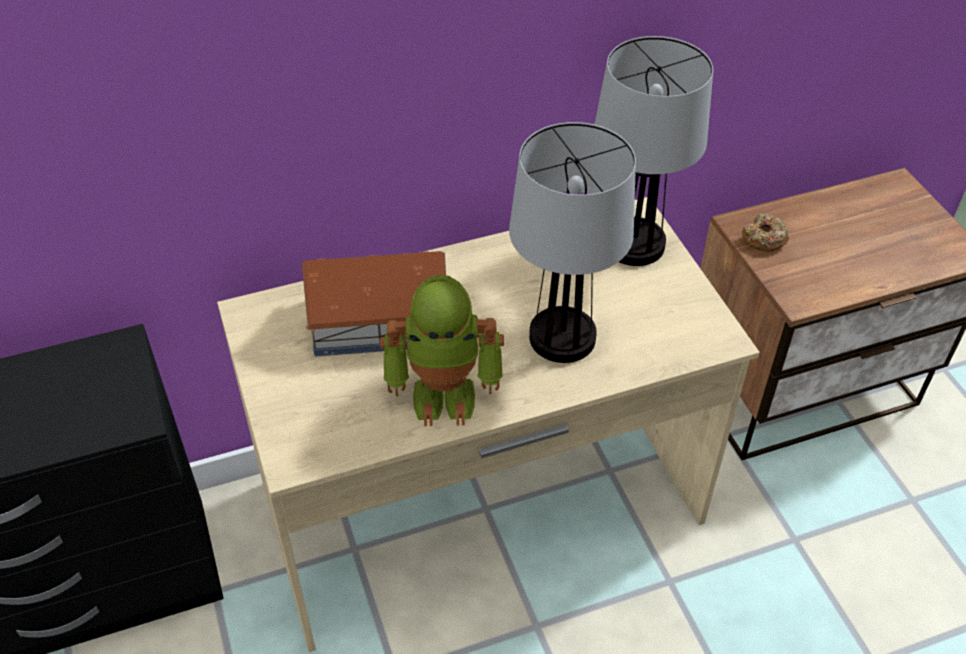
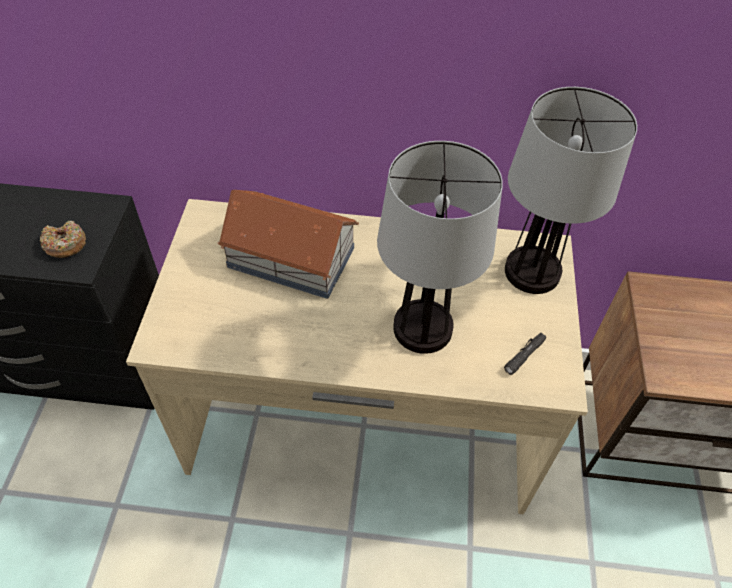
camera: 25 degrees right, 5 degrees up
toy robot [380,275,504,426] -> none
donut [742,213,789,251] -> donut moved to [40,221,86,258]
none -> black flashlight [504,333,546,375]

